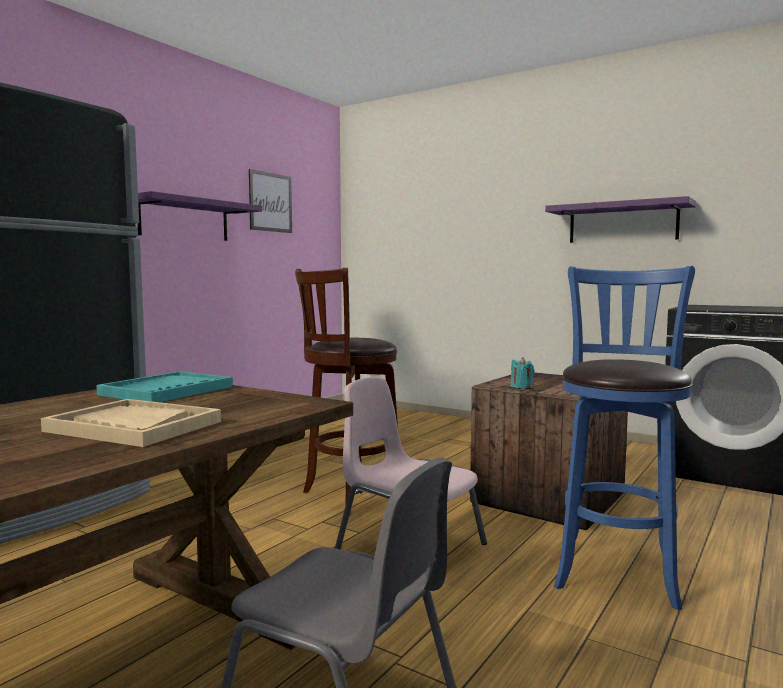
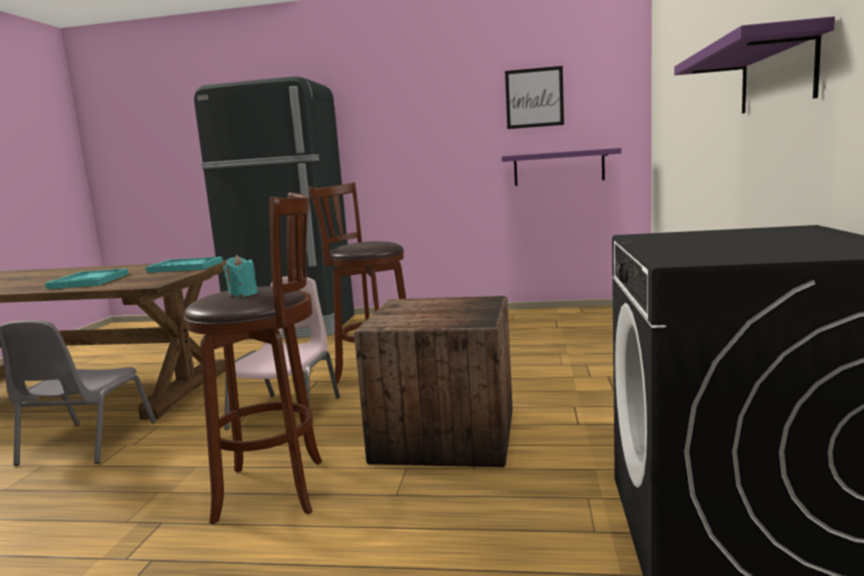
camera: 65 degrees right, 5 degrees up
beige tray [41,399,221,447] -> turquoise tray [45,268,129,289]
purple shelf [138,191,262,241] -> purple shelf moved to [502,148,622,186]
turquoise candle [510,357,535,389] -> turquoise candle moved to [223,255,258,298]
blue stool [554,266,695,610] -> brown stool [184,192,322,525]

